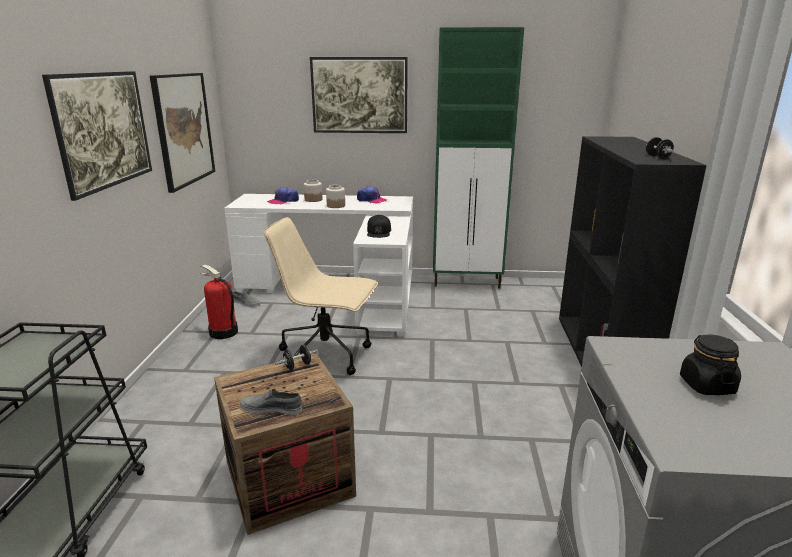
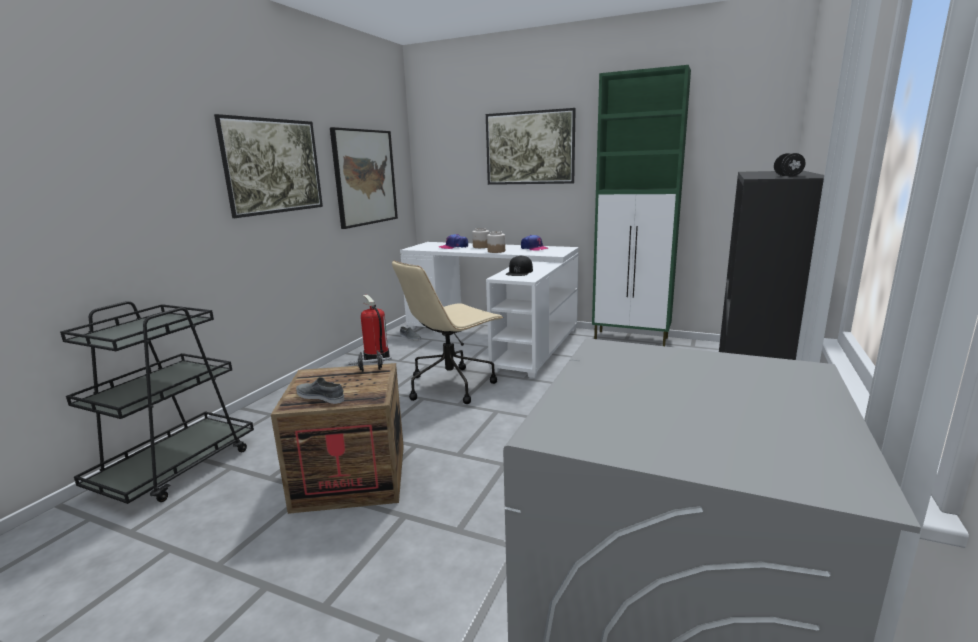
camera: 20 degrees right, 5 degrees down
beige office chair [264,217,378,375] -> beige office chair turned 75 degrees counterclockwise [392,260,504,404]
black jar [680,335,741,395] -> none

